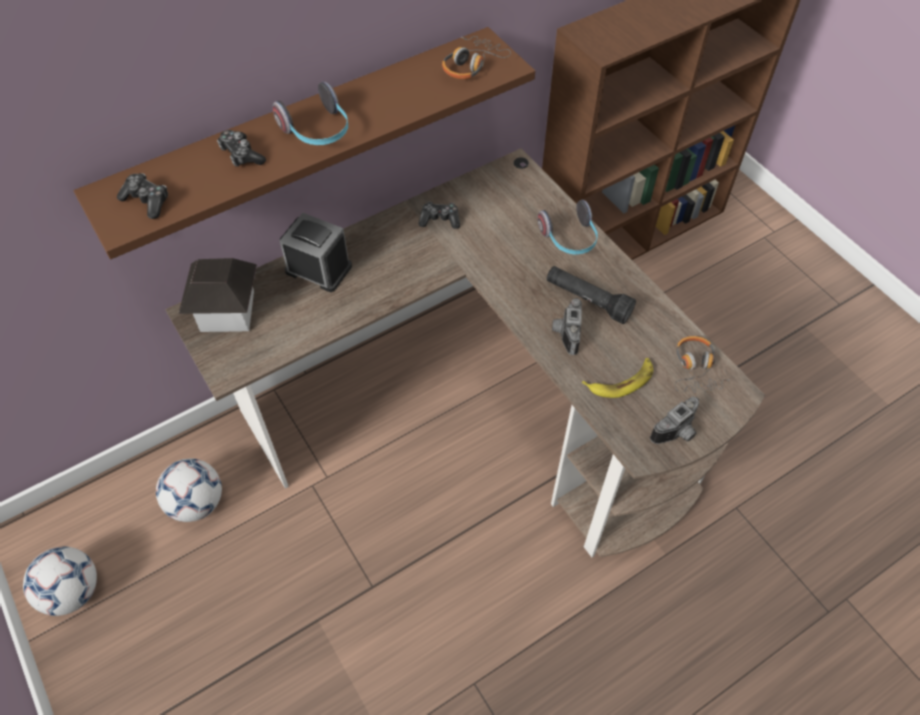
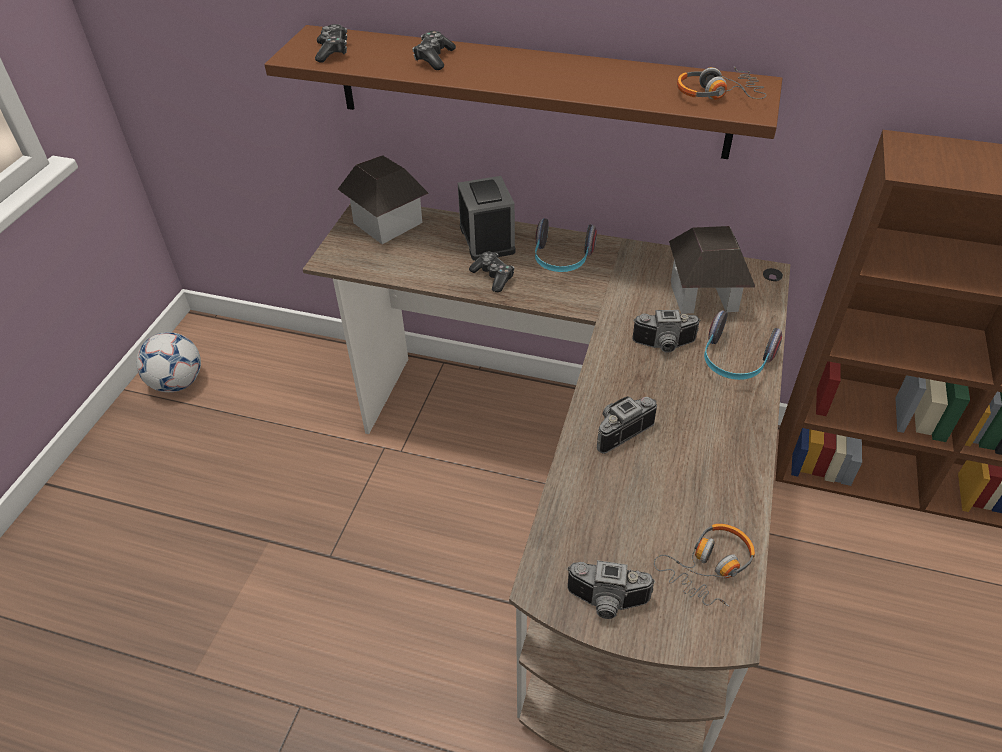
camera: 50 degrees right, 10 degrees down
football [156,459,222,522] -> none
headphones [273,82,348,145] -> headphones moved to [535,218,597,272]
game controller [419,202,460,229] -> game controller moved to [469,252,514,292]
black flashlight [547,266,636,324] -> none
banana [582,358,653,398] -> none
none -> camera [632,310,701,353]
none -> toy house [669,226,755,314]

